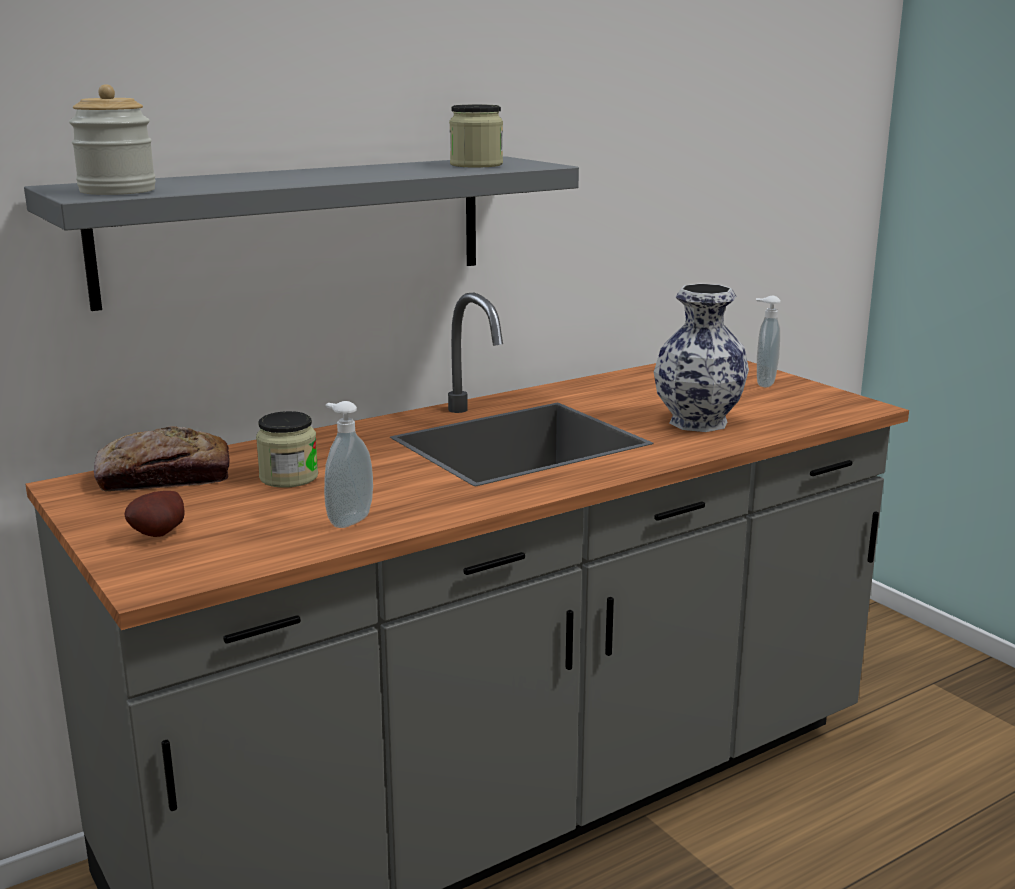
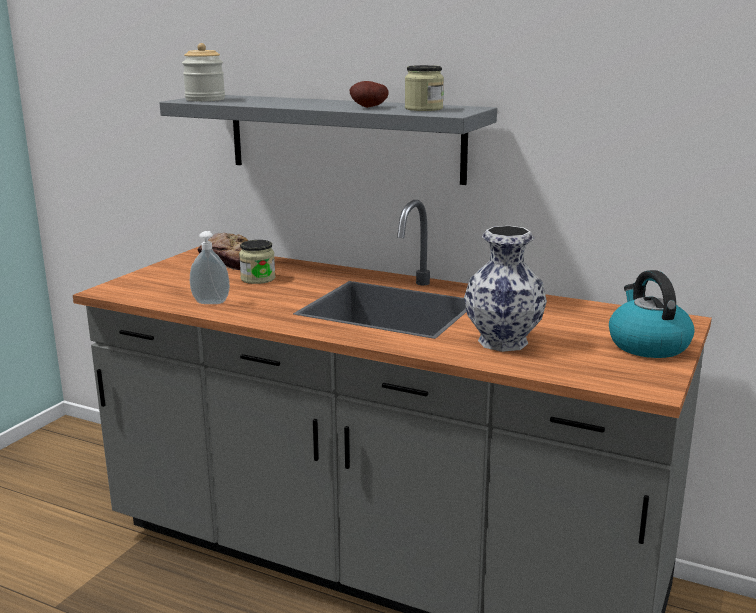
camera: 60 degrees right, 0 degrees up
potato [124,491,185,537] -> potato moved to [349,81,389,108]
soap dispenser [756,296,781,387] -> kettle [609,270,694,358]

